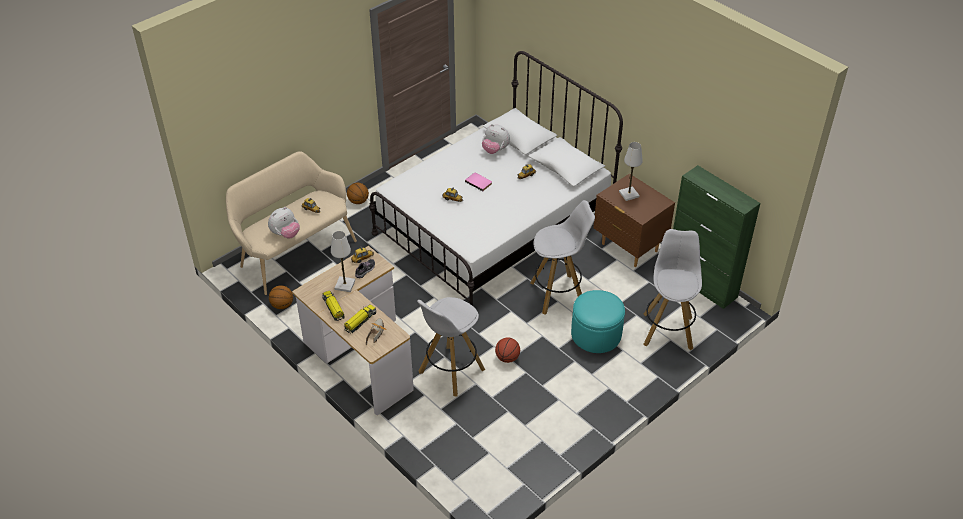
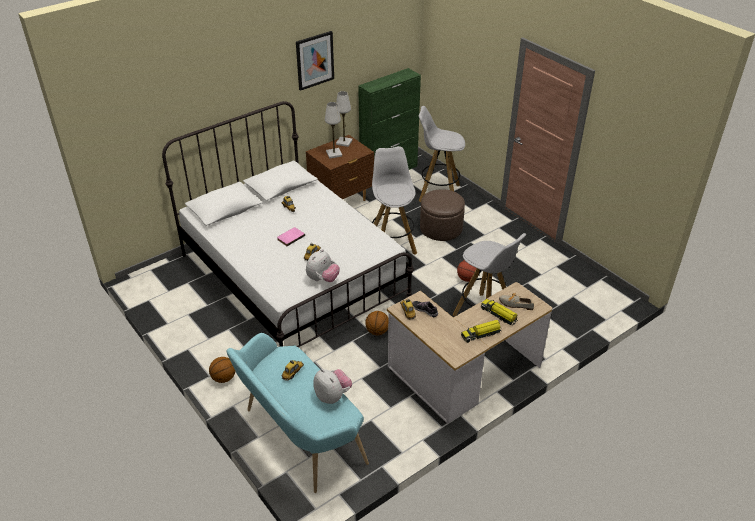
camera: 85 degrees left, 5 degrees down
beige bench [226,151,357,295] -> turquoise bench [226,333,369,493]
basketball [269,285,293,309] -> basketball moved to [365,311,388,335]
white table lamp [331,231,355,292] -> white table lamp moved to [336,91,353,147]
plush toy [482,124,510,154] -> plush toy moved to [306,249,340,282]
turquoise ottoman [571,290,625,353] -> brown ottoman [420,189,465,241]
none -> picture [296,31,334,91]

